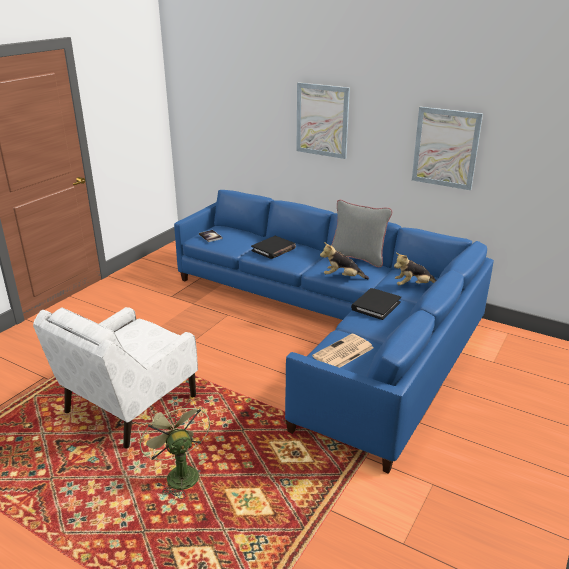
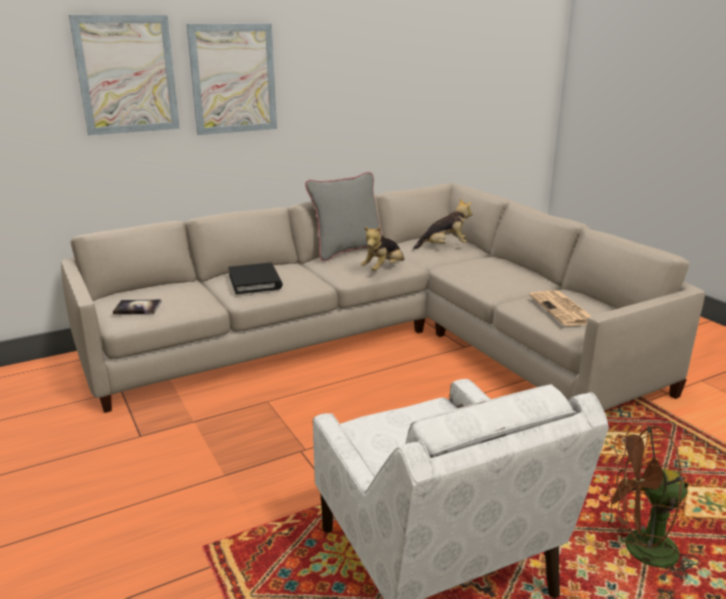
camera: 60 degrees left, 5 degrees down
green fan [138,399,210,499] -> brown fan [603,423,699,583]
blue sofa [174,190,494,474] -> beige sofa [61,183,705,413]
black book [351,288,401,320] -> none
plush toy [394,253,437,285] -> plush toy turned 120 degrees counterclockwise [413,198,473,250]
picture [412,107,483,190] -> picture moved to [69,15,180,135]

